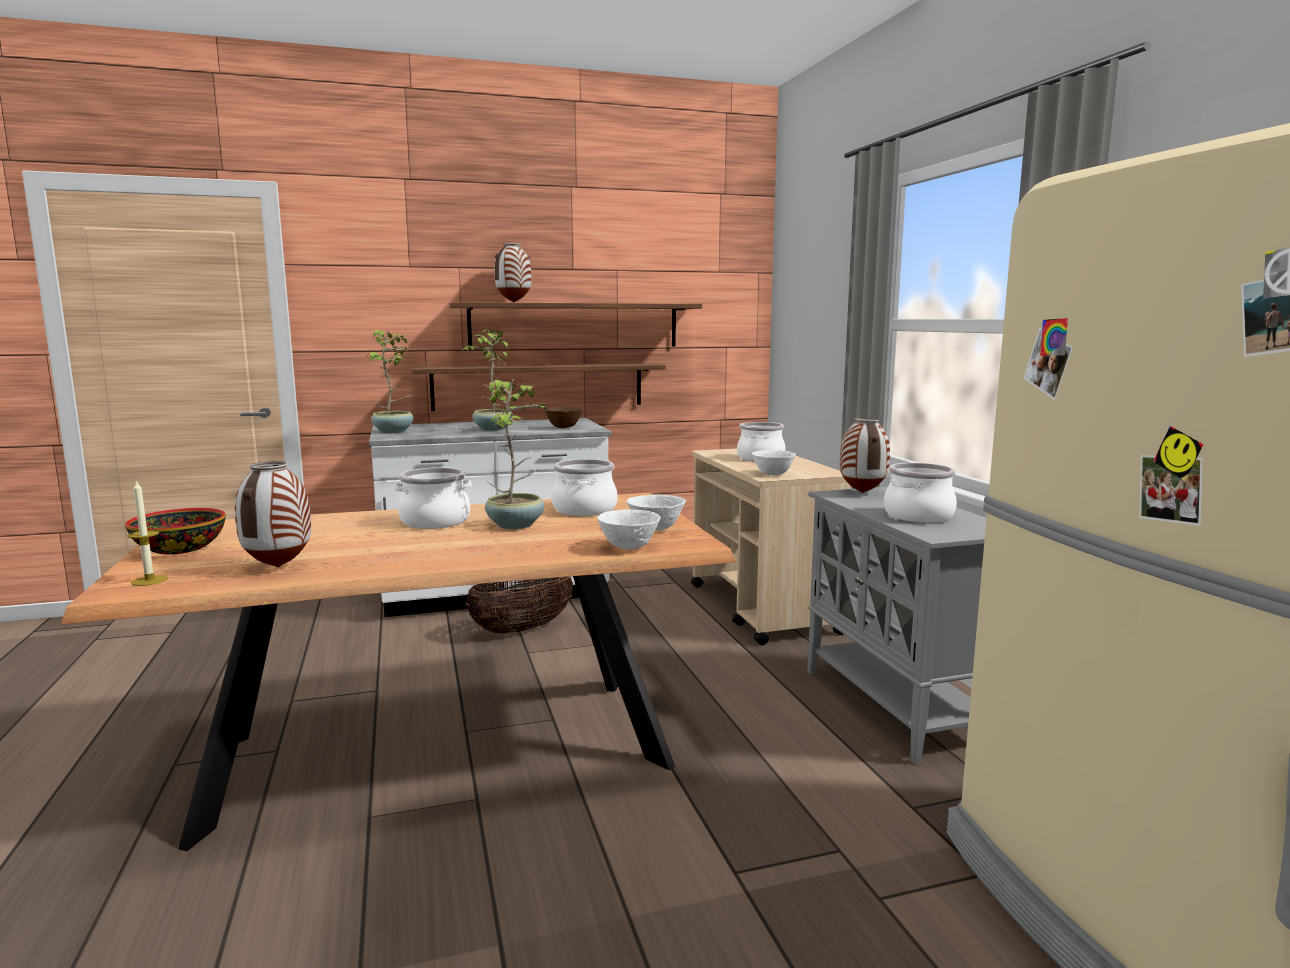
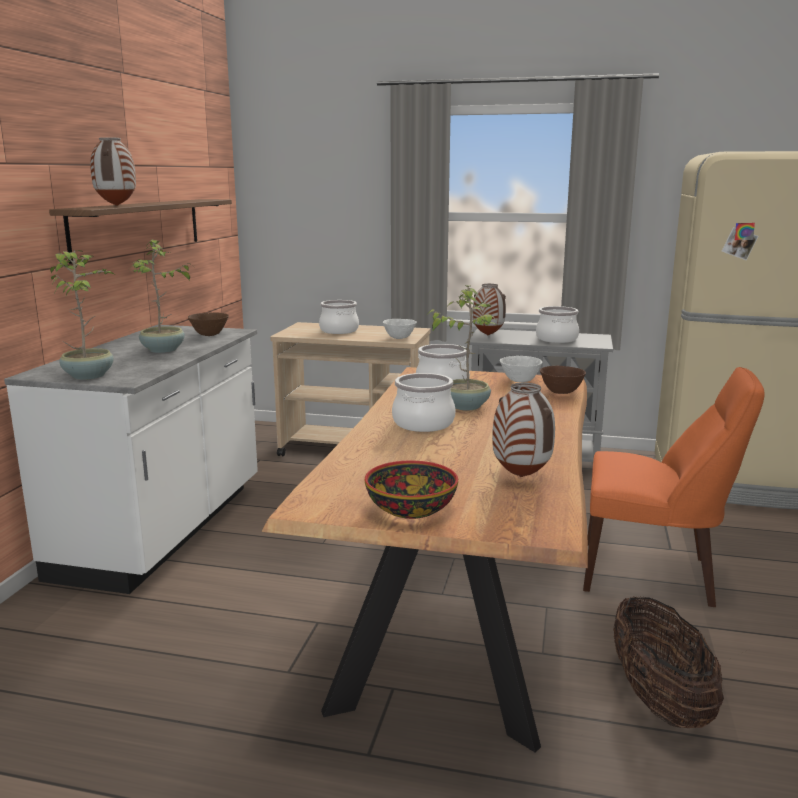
camera: 60 degrees left, 5 degrees up
candle [128,480,168,586] -> none
shelf [412,363,666,411] -> none
basket [466,577,573,634] -> basket moved to [613,596,724,728]
white bowl [597,509,660,550] -> brown bowl [540,366,586,394]
none -> orange chair [583,367,765,607]

